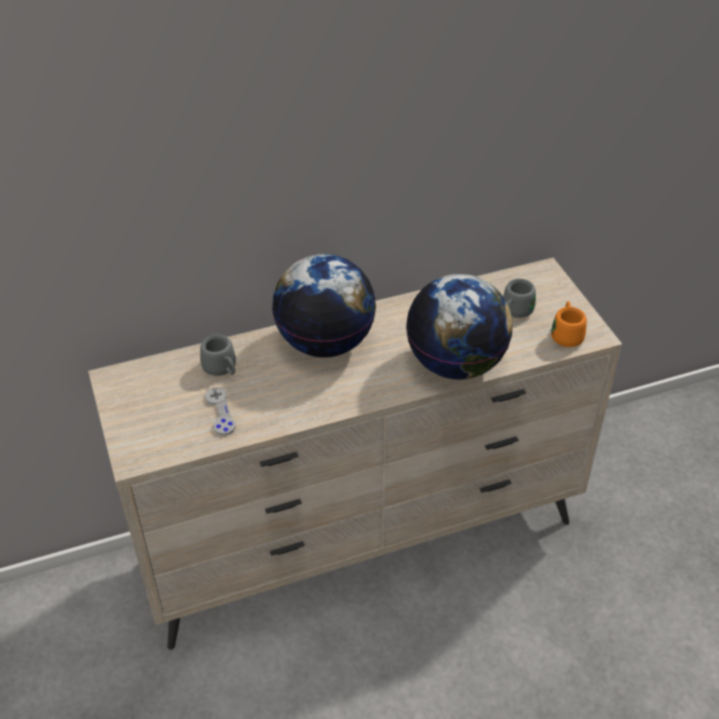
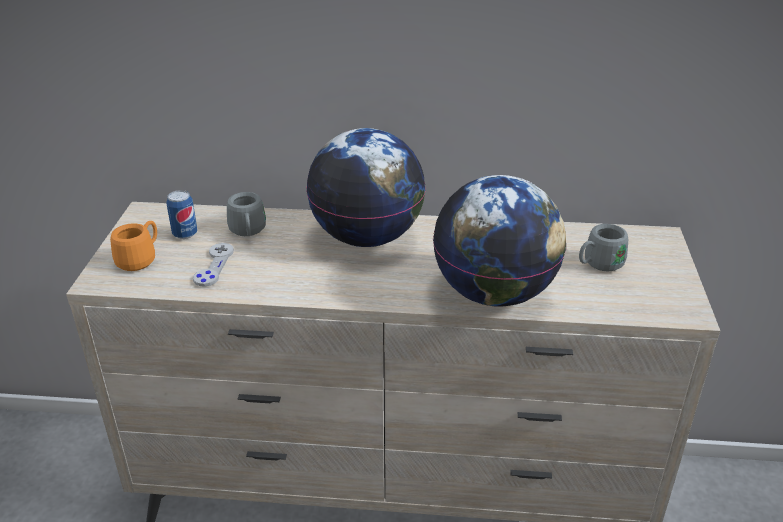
camera: 25 degrees right, 10 degrees down
orange mug [551,301,587,347] -> orange mug moved to [110,221,157,271]
none -> can [166,190,197,239]

